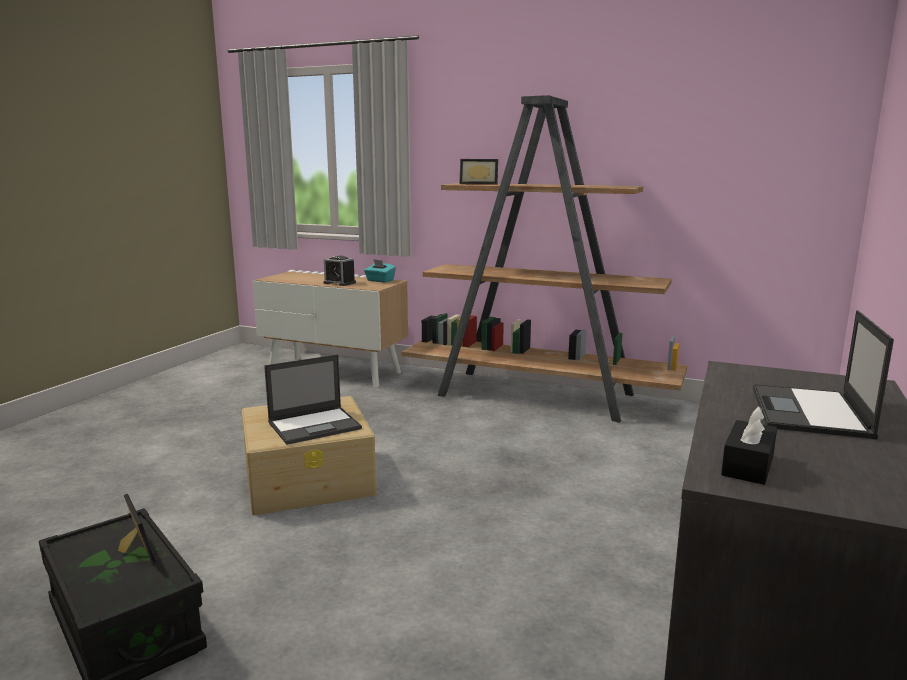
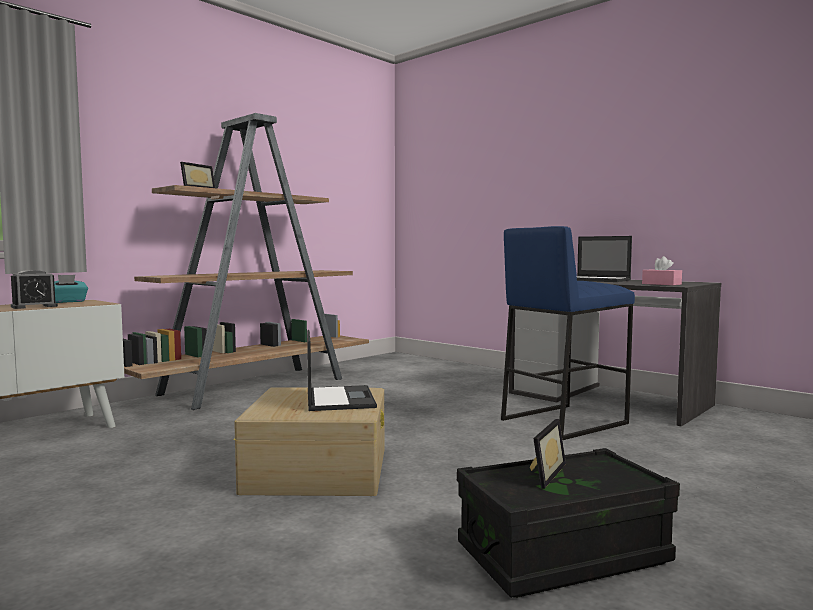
camera: 70 degrees left, 10 degrees down
picture frame [118,494,156,564] -> picture frame turned 135 degrees clockwise [530,419,566,489]
black tissue box [721,406,777,485] -> pink tissue box [642,256,682,285]
none -> blue stool [501,226,635,440]

